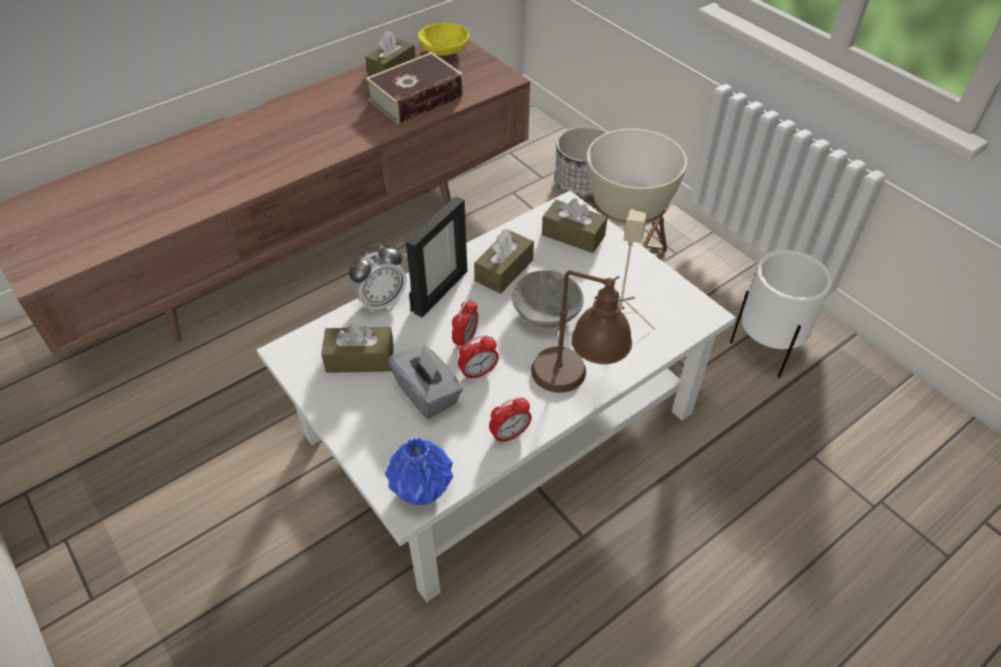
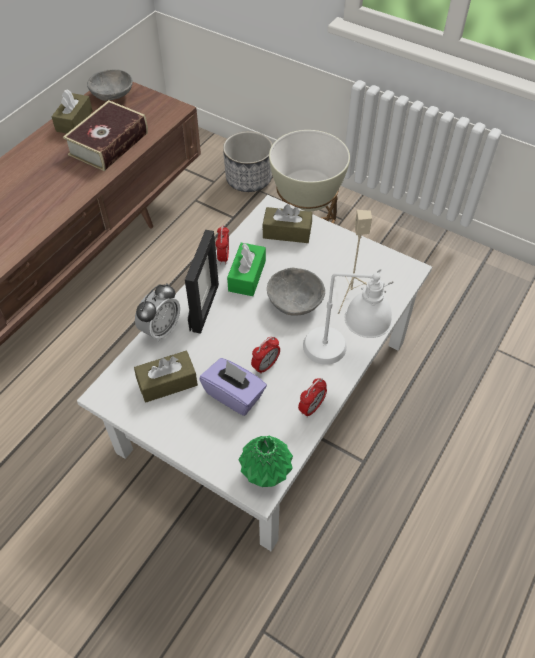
camera: 20 degrees left, 5 degrees up
blue vase [385,437,453,505] -> green vase [239,436,293,487]
grey tissue box [388,346,463,419] -> purple tissue box [199,358,267,416]
yellow bowl [418,23,469,56] -> grey bowl [87,69,133,101]
alarm clock [452,299,478,348] -> alarm clock moved to [215,225,229,264]
brown tissue box [474,229,534,294] -> green tissue box [227,243,266,296]
brown table lamp [531,270,635,393] -> white table lamp [303,269,394,364]
white planter [730,250,832,378] -> none

